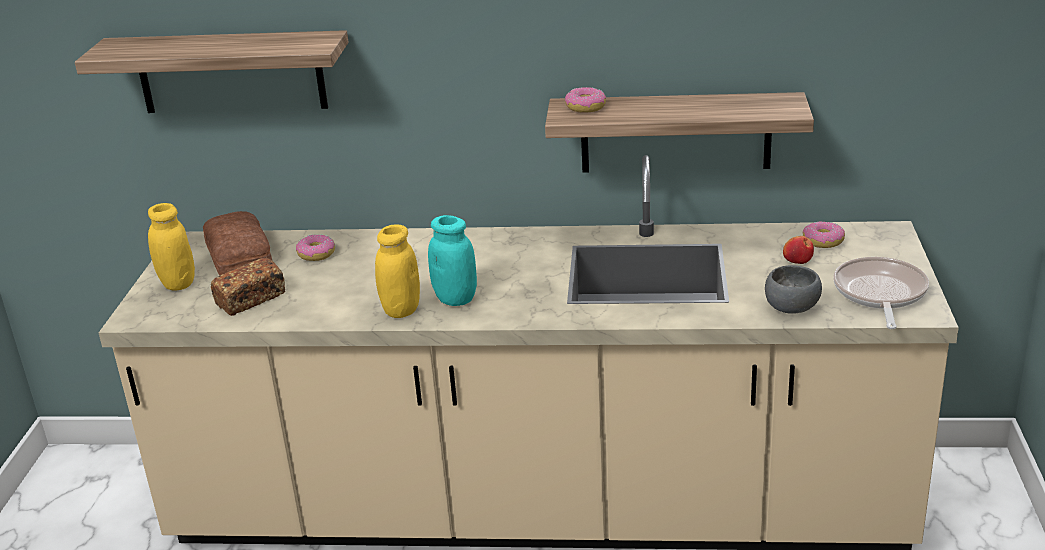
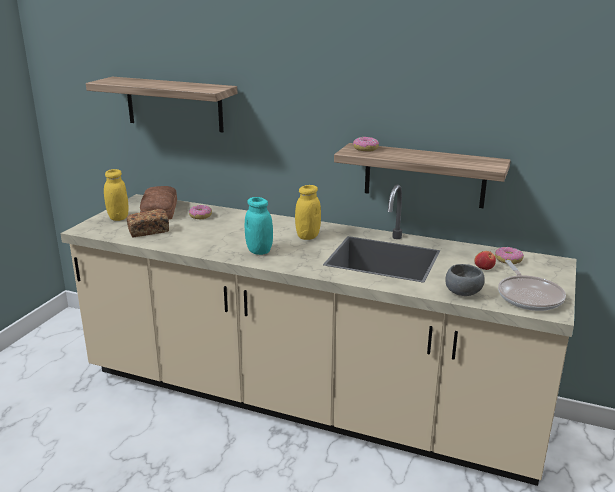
camera: 15 degrees right, 5 degrees down
yellow jar [375,225,420,318] -> yellow jar moved to [295,185,321,240]
frying pan [834,257,929,329] -> frying pan turned 150 degrees clockwise [498,260,566,311]

